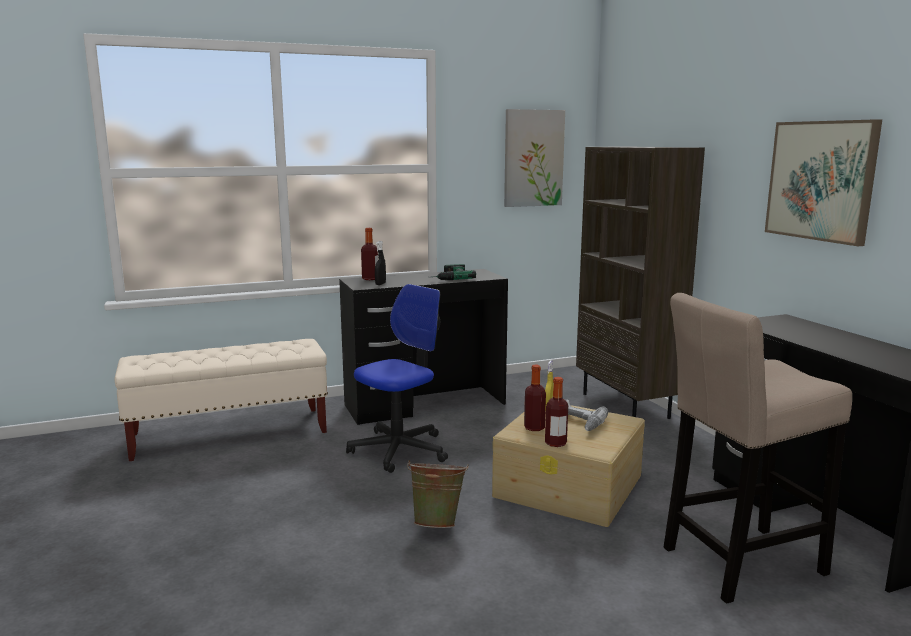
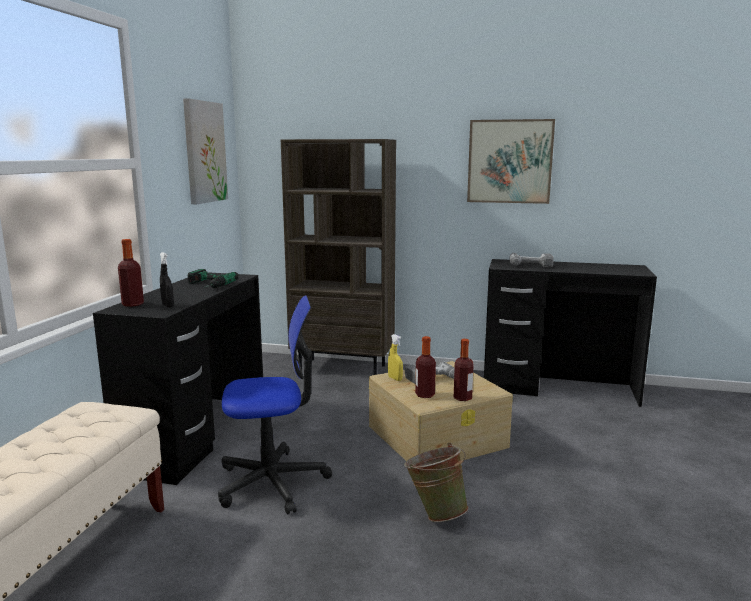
camera: 55 degrees left, 0 degrees up
office chair [346,284,448,473] -> office chair turned 90 degrees clockwise [218,295,332,515]
beige stool [664,293,852,604] -> none
none -> power drill [510,253,554,267]

